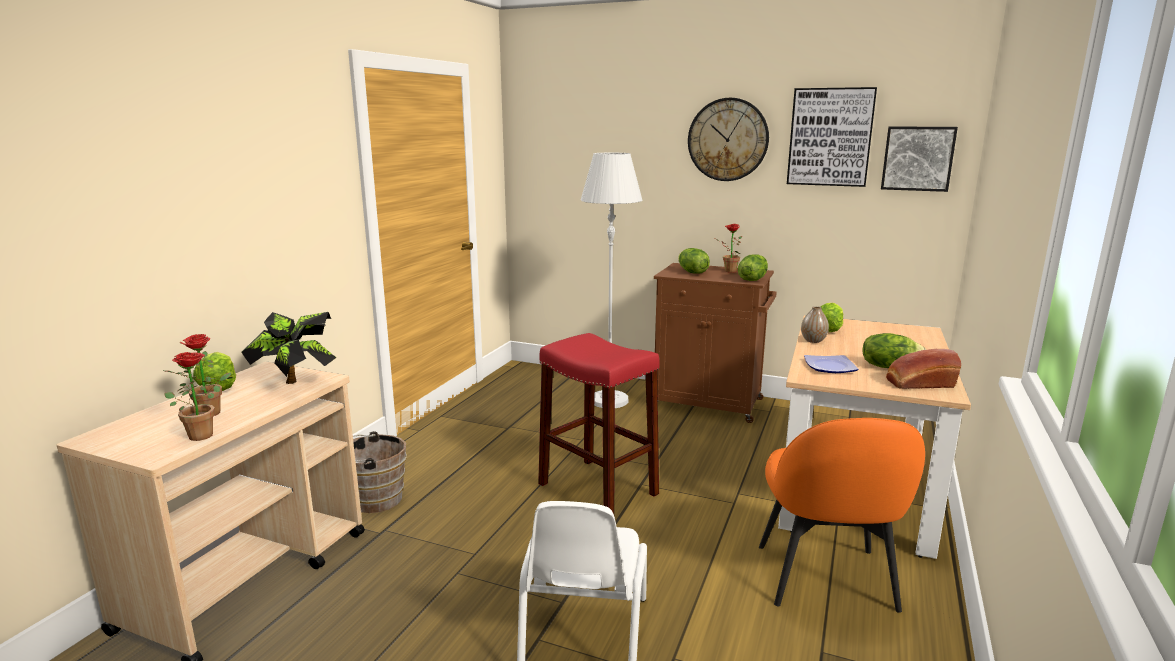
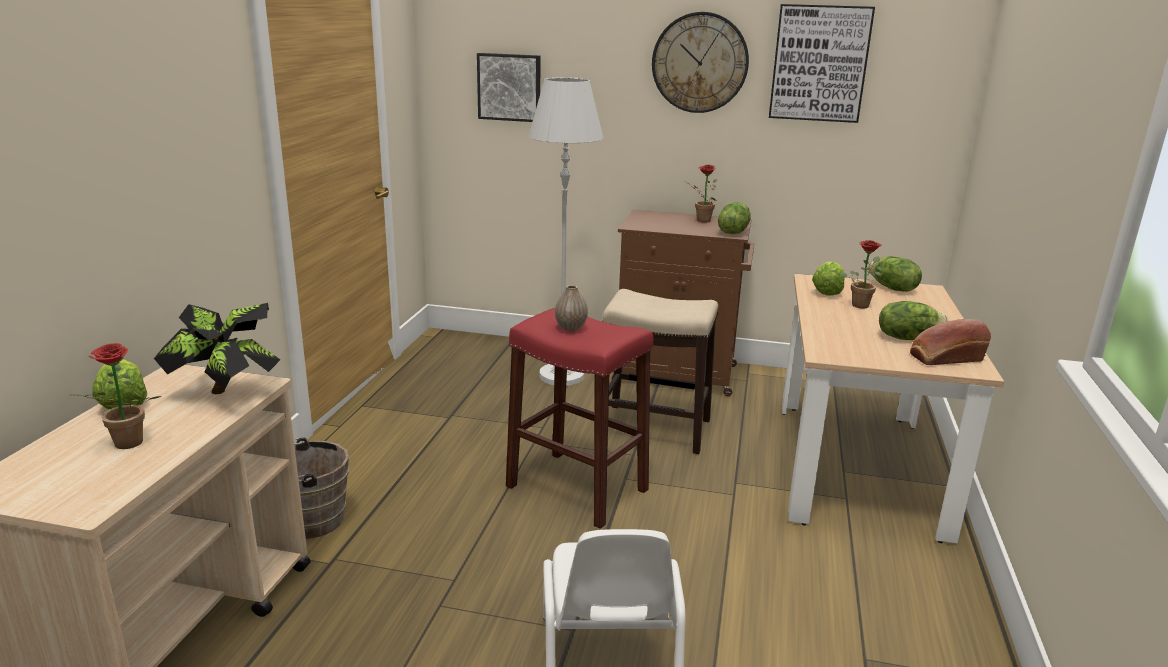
camera: 10 degrees left, 5 degrees up
potted plant [165,352,232,441] -> potted plant moved to [840,240,883,308]
lettuce [678,248,710,274] -> lettuce moved to [868,256,922,292]
orange chair [759,418,925,613] -> none
vase [801,306,829,343] -> vase moved to [555,285,588,331]
plate [804,355,859,373] -> none
picture [881,127,958,192] -> picture moved to [477,53,540,122]
none -> stool [602,289,718,454]

